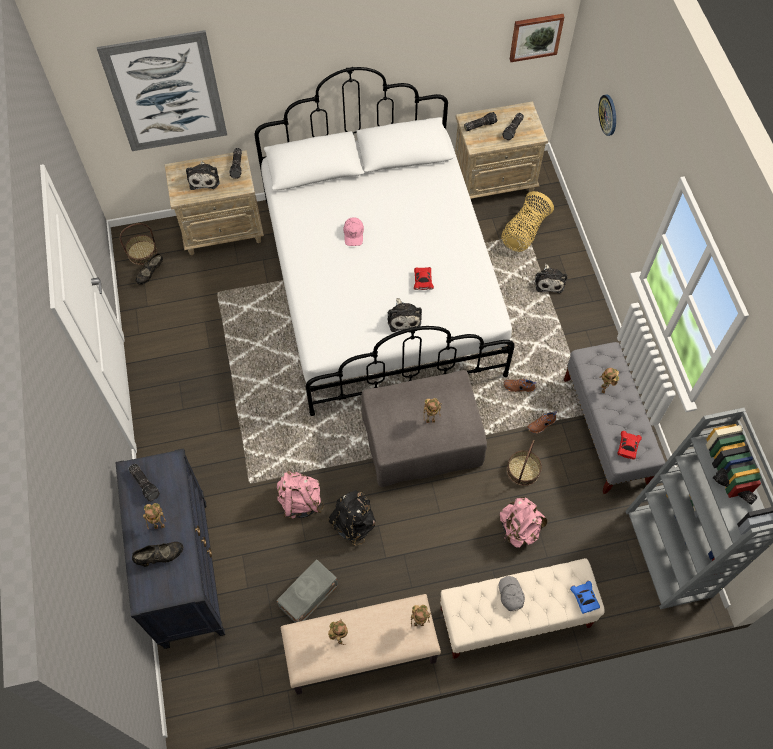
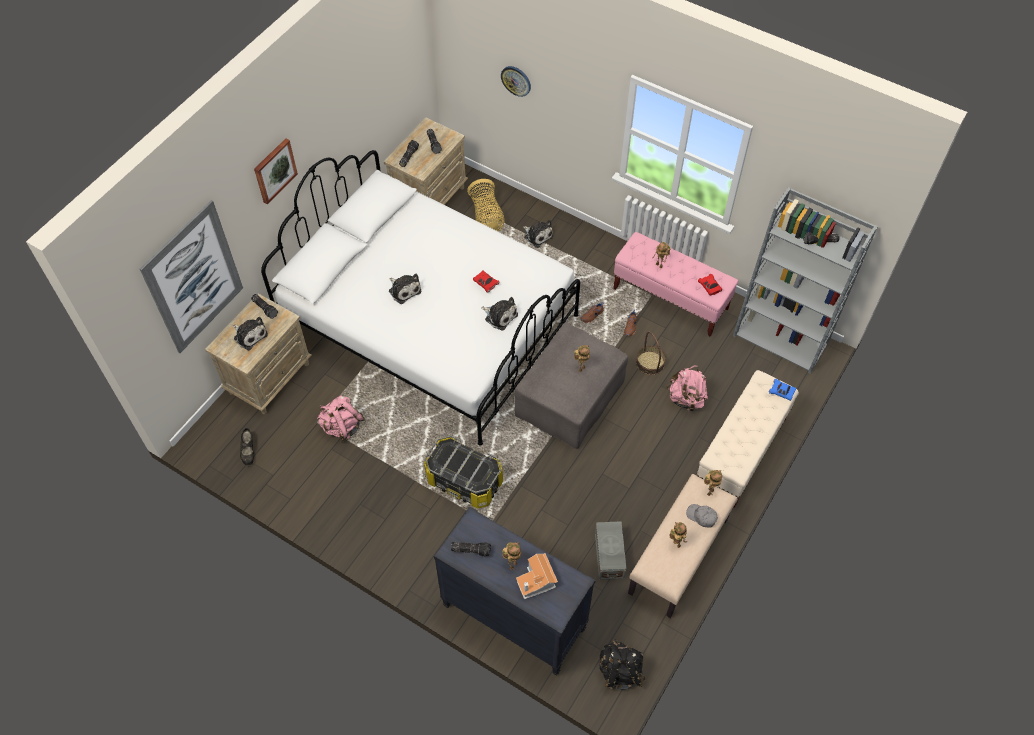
camera: 45 degrees left, 5 degrees down
basket [120,223,157,265] -> none
black shoe [132,542,183,567] -> toy house [516,553,558,599]
pink backpack [277,469,324,519] -> pink backpack moved to [317,395,365,442]
black backpack [328,490,376,546] -> black backpack moved to [599,639,645,690]
pink cap [343,217,364,246] -> plush toy [389,274,421,304]
grey cap [499,576,525,611] -> grey cap moved to [686,504,718,528]
picture [510,14,565,62] -> picture moved to [254,138,298,204]
grey bench [564,342,665,494] -> pink bench [613,232,738,336]
none -> storage box [424,435,503,508]

